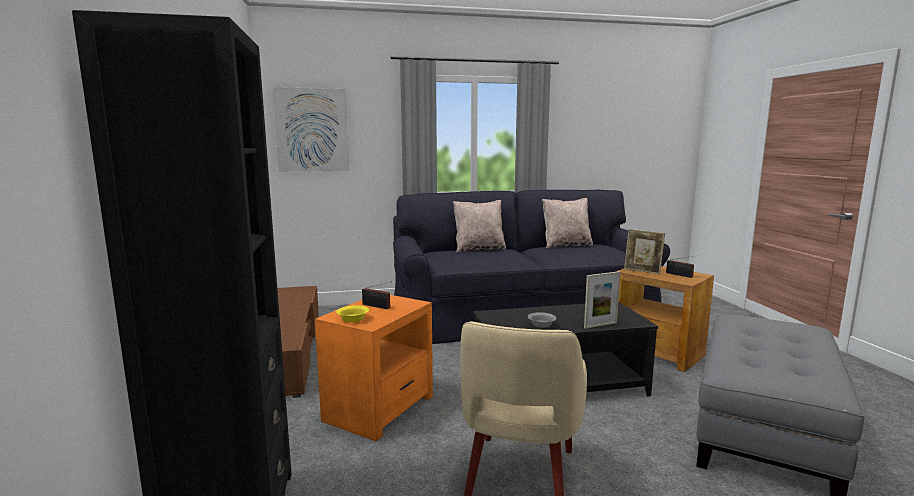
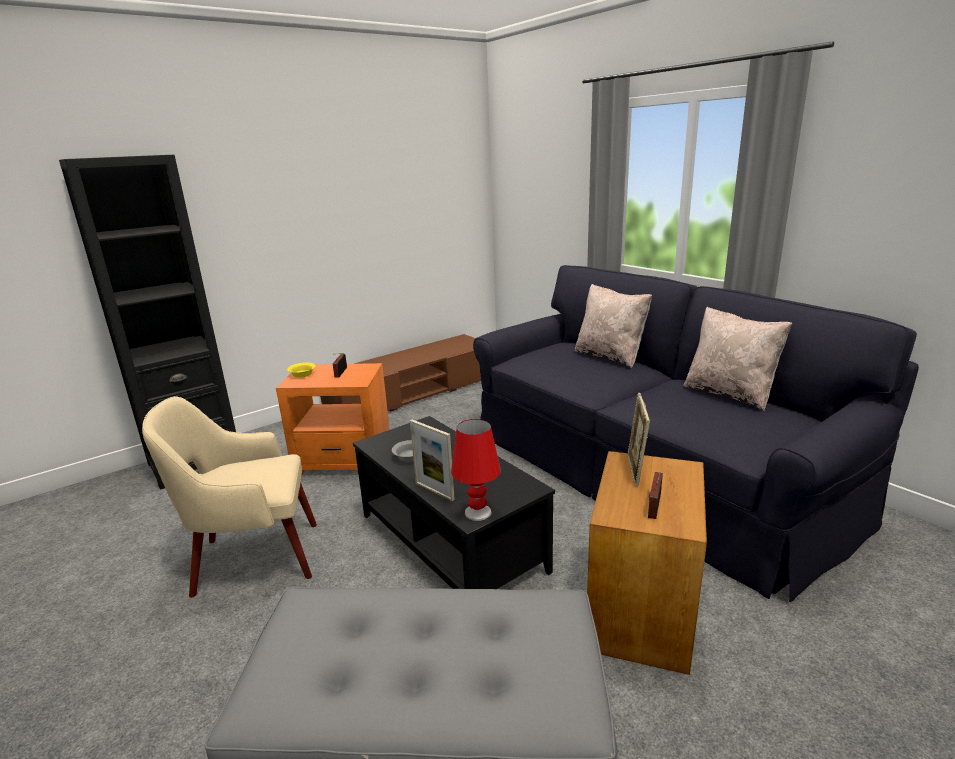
camera: 65 degrees right, 10 degrees up
picture [273,87,349,171] -> none
none -> red table lamp [451,419,501,521]

